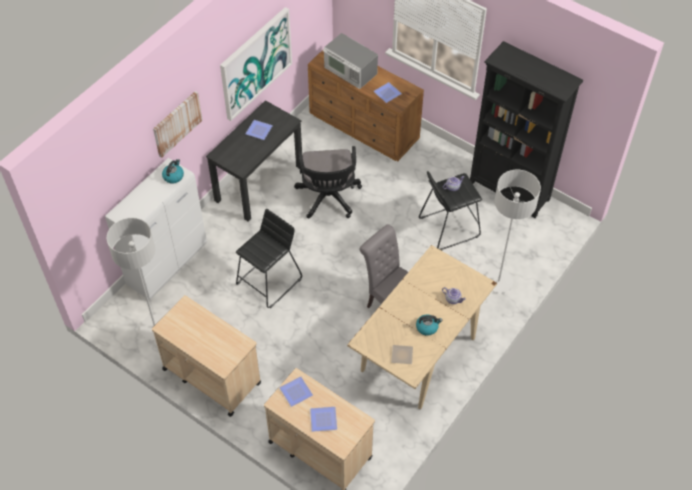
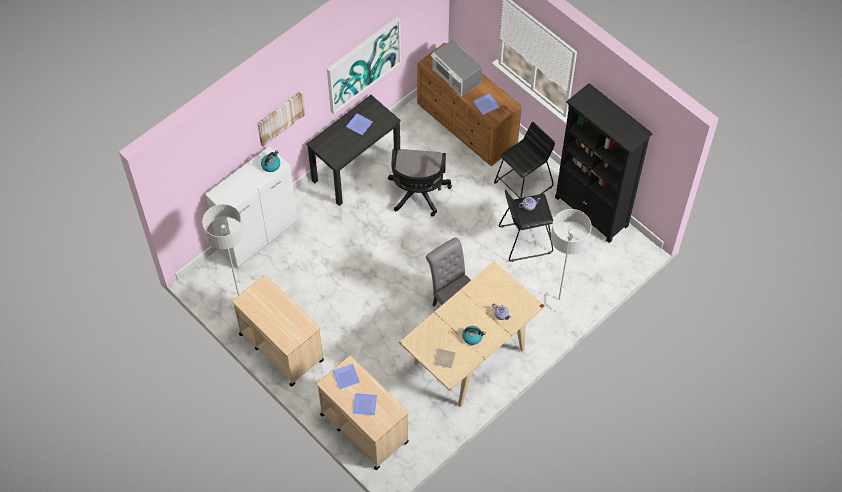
camera: 10 degrees right, 5 degrees up
black stool [236,209,302,308] -> black stool moved to [494,122,555,198]

